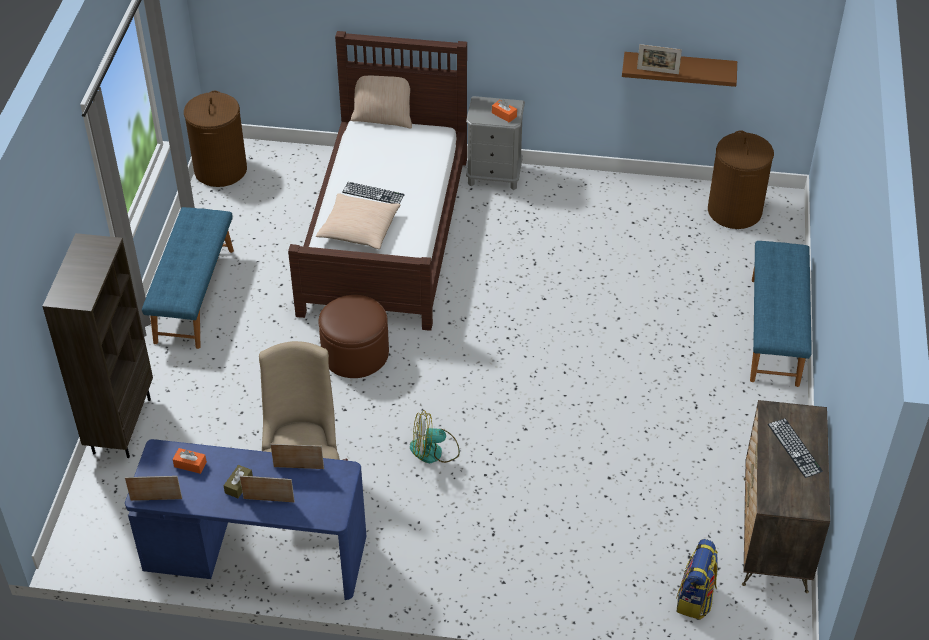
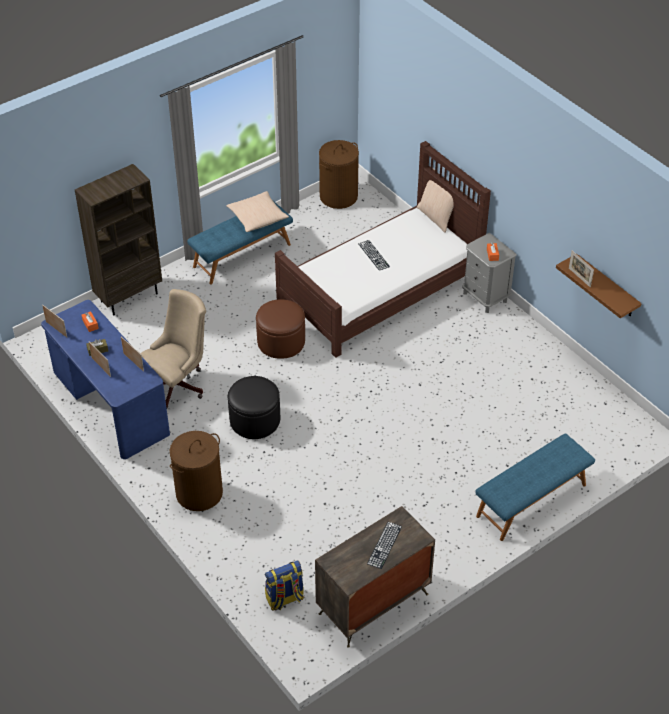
camera: 45 degrees right, 0 degrees up
beige pillow [316,193,400,249] -> beige pillow moved to [226,191,289,232]
fan [410,410,460,463] -> black ottoman [228,376,280,439]
brown laundry basket [708,130,774,229] -> brown laundry basket moved to [170,431,223,511]

